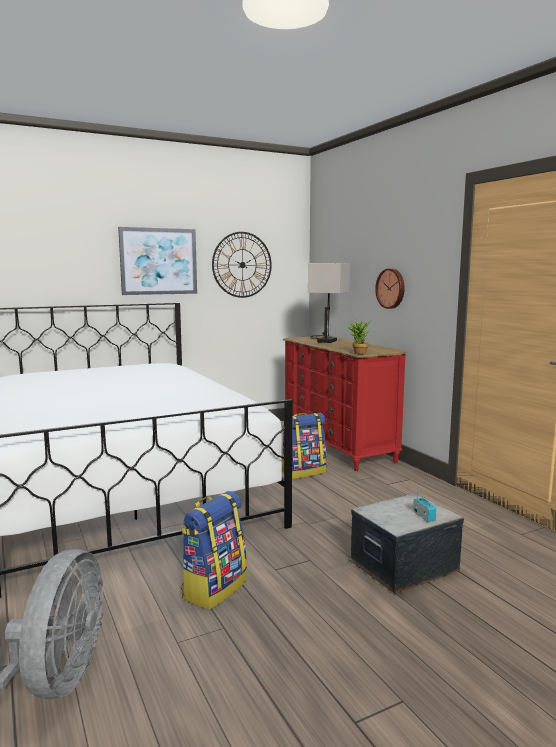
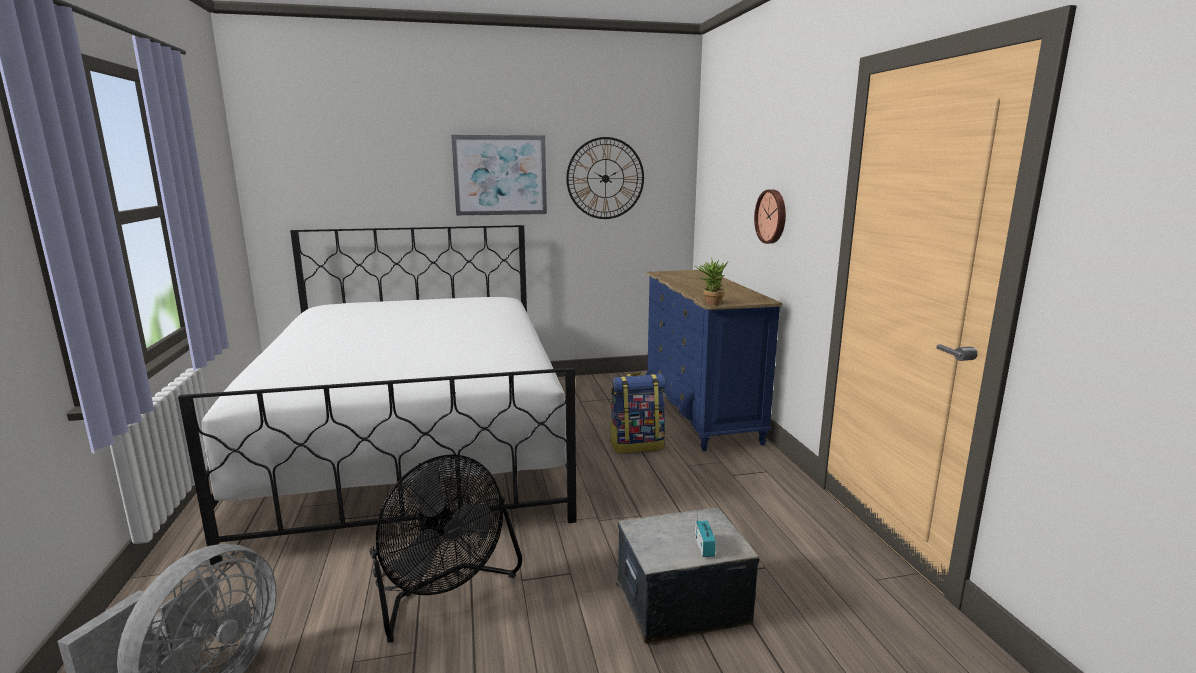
camera: 15 degrees right, 5 degrees up
backpack [181,491,247,610] -> black fan [370,455,522,643]
red dresser [283,336,408,471] -> blue dresser [646,269,782,451]
table lamp [308,263,350,343] -> none

